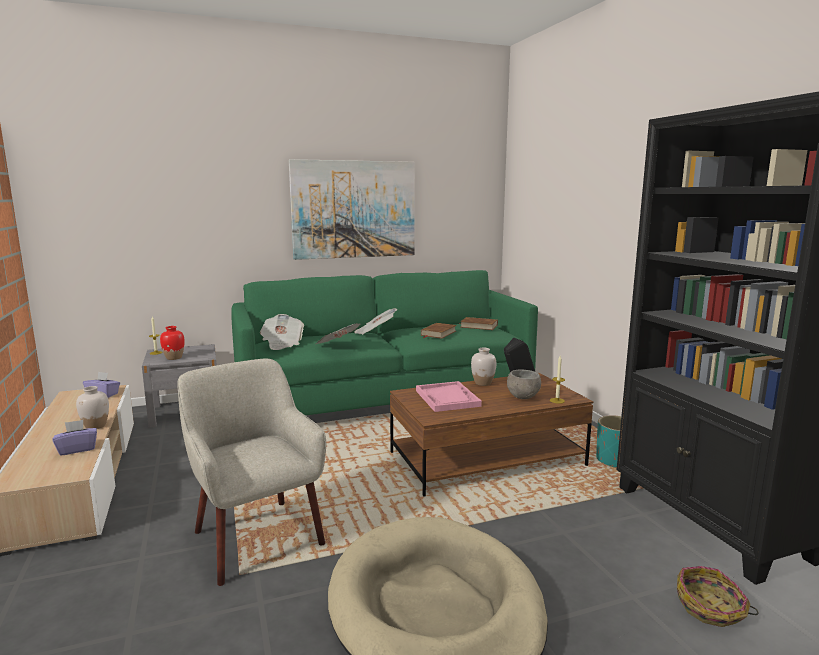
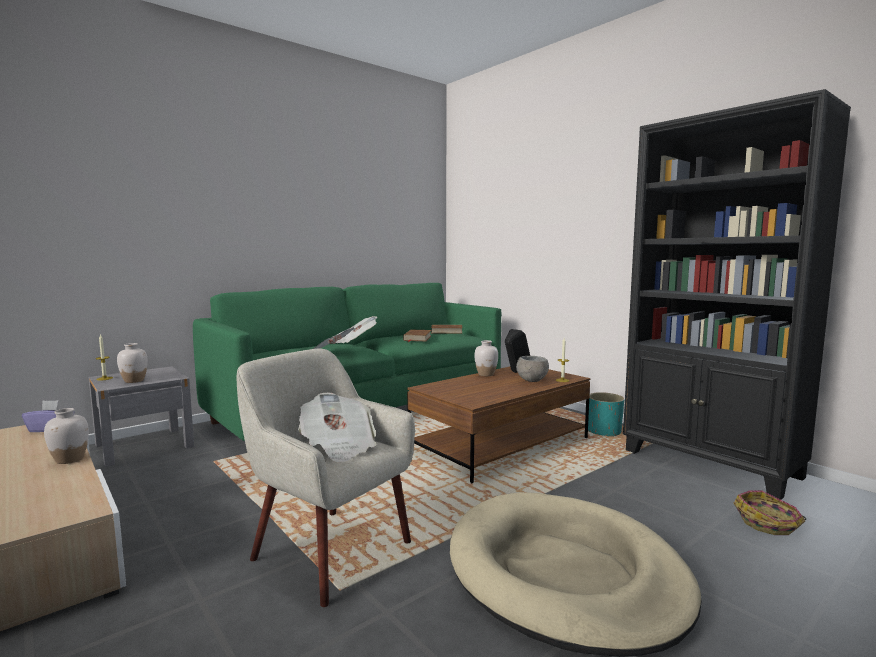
camera: 20 degrees left, 5 degrees down
purple tissue box [52,420,97,456] -> none
red vase [160,326,185,360] -> white vase [117,343,148,383]
newspaper [260,314,304,350] -> newspaper moved to [298,393,377,463]
picture [289,159,415,260] -> none
pink tray [416,381,482,412] -> none

